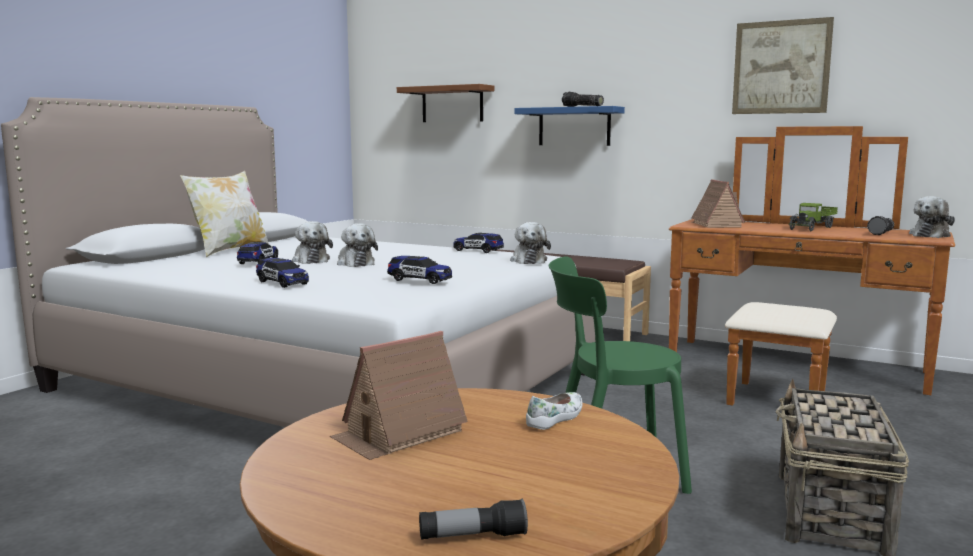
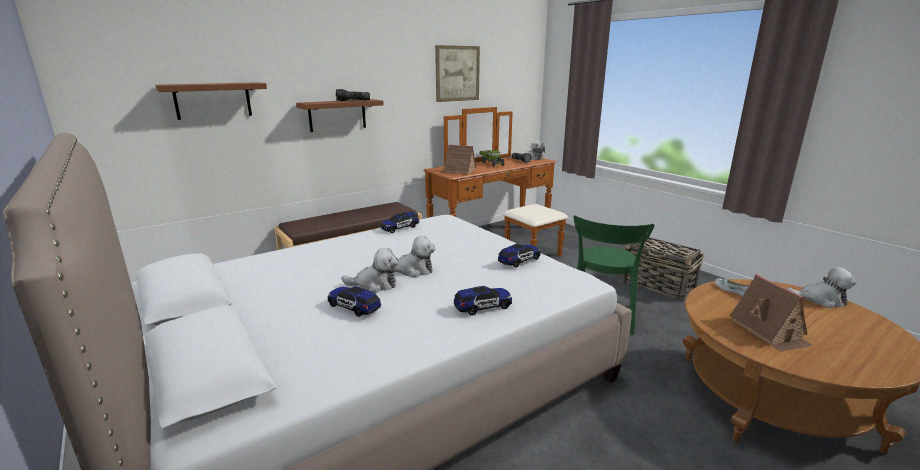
camera: 65 degrees left, 10 degrees up
pillow [180,171,269,257] -> none
flashlight [419,499,528,540] -> none
plush toy [510,222,551,264] -> plush toy moved to [787,267,857,308]
blue shelf [514,106,625,146] -> brown shelf [296,99,384,132]

